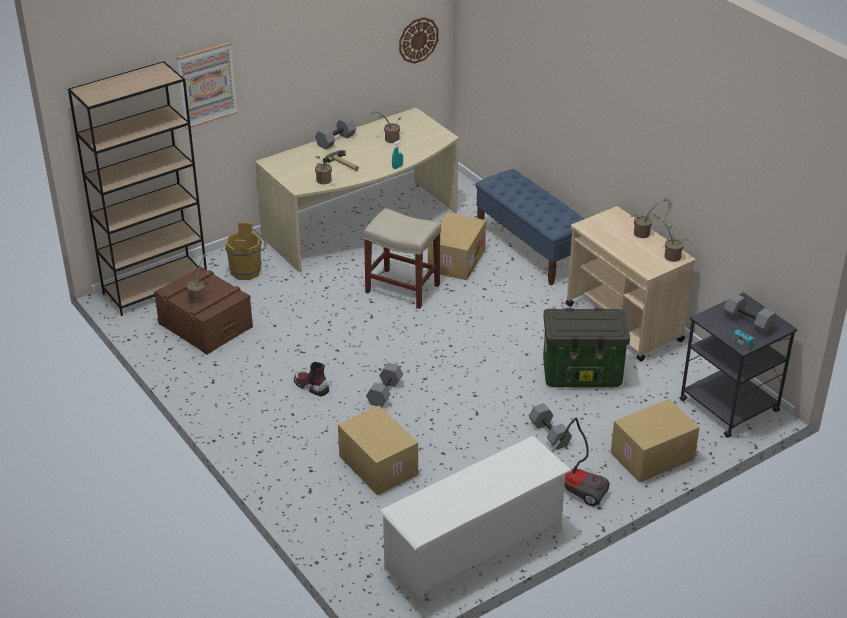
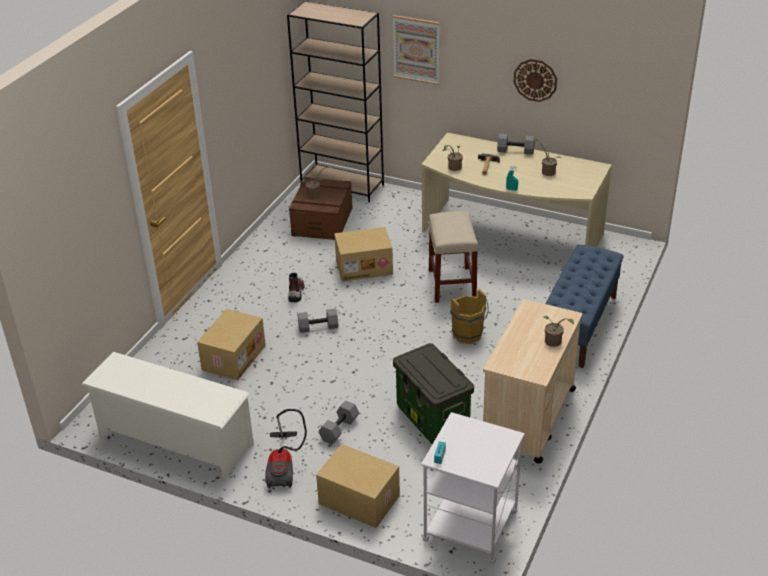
camera: 60 degrees right, 0 degrees up
brown bucket [225,222,266,280] -> brown bucket moved to [450,289,489,344]
wall clock [399,17,439,64] -> wall clock moved to [514,59,557,102]
cardboard box [428,212,486,280] -> cardboard box moved to [334,227,393,281]
potted plant [654,216,690,262] -> none
black cart [679,292,798,438] -> white cart [421,412,525,564]
grey dumbbell [724,293,777,335] -> none

